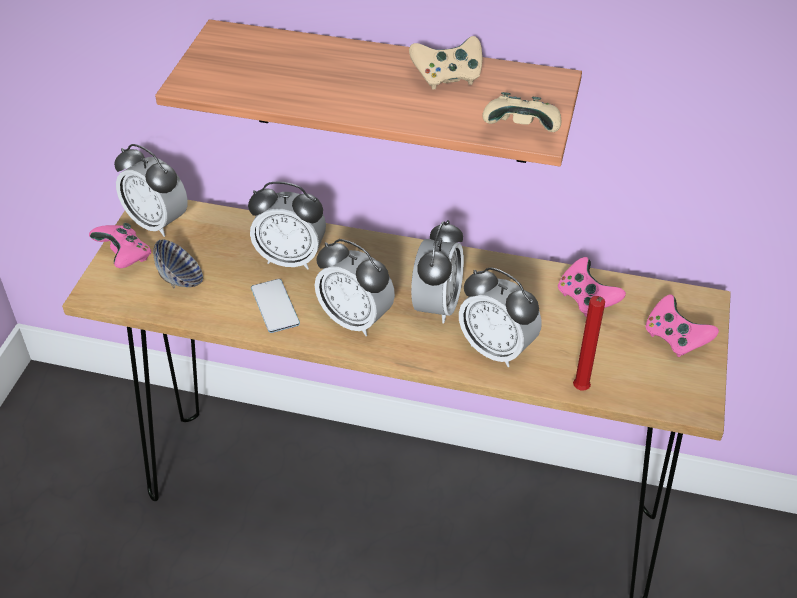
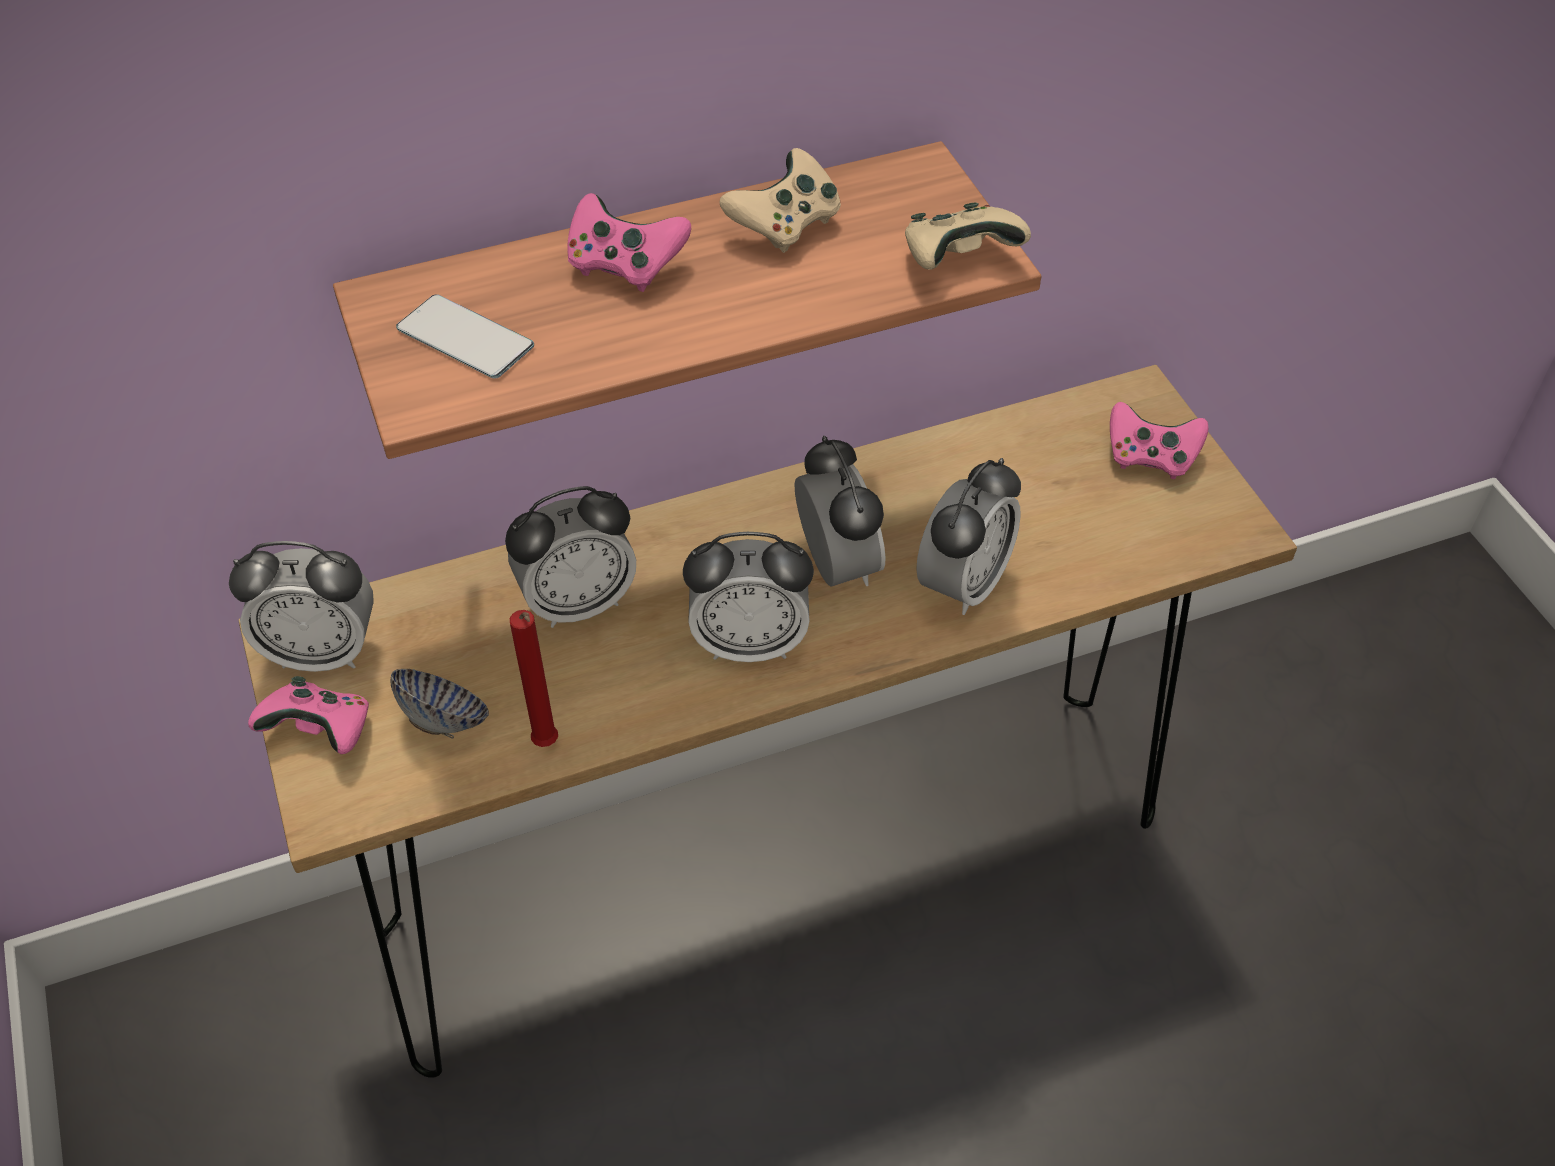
camera: 35 degrees left, 5 degrees up
phone [251,279,300,333] -> phone moved to [396,294,534,379]
alarm clock [459,267,542,367] -> alarm clock turned 60 degrees counterclockwise [916,458,1021,615]
pink game controller [558,257,626,317] -> pink game controller moved to [567,193,691,292]
red candle [573,296,605,391] -> red candle moved to [510,610,558,747]

